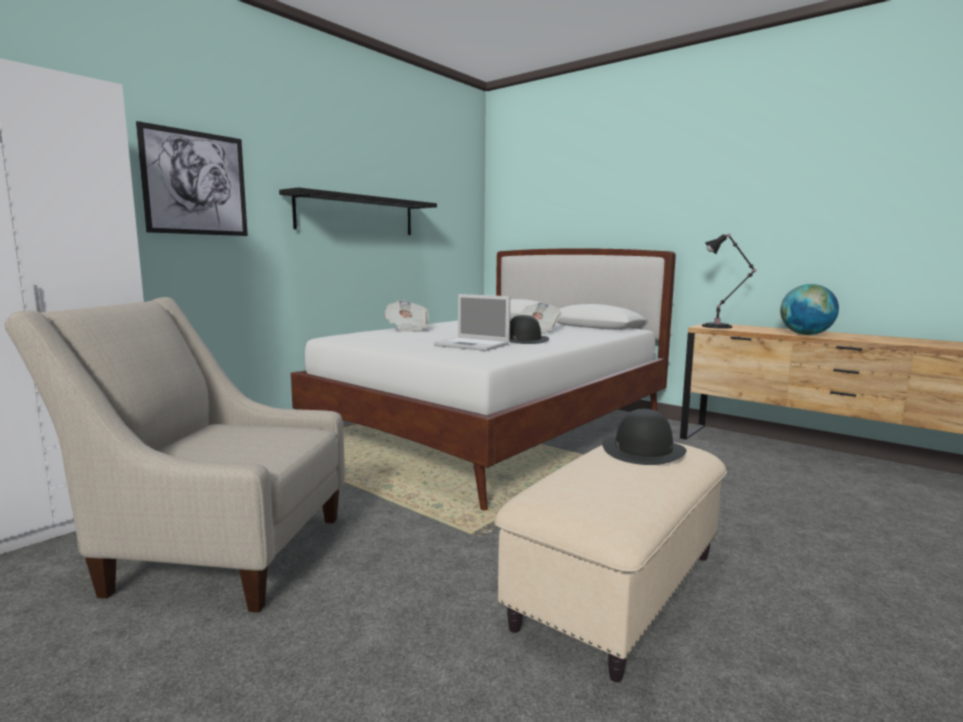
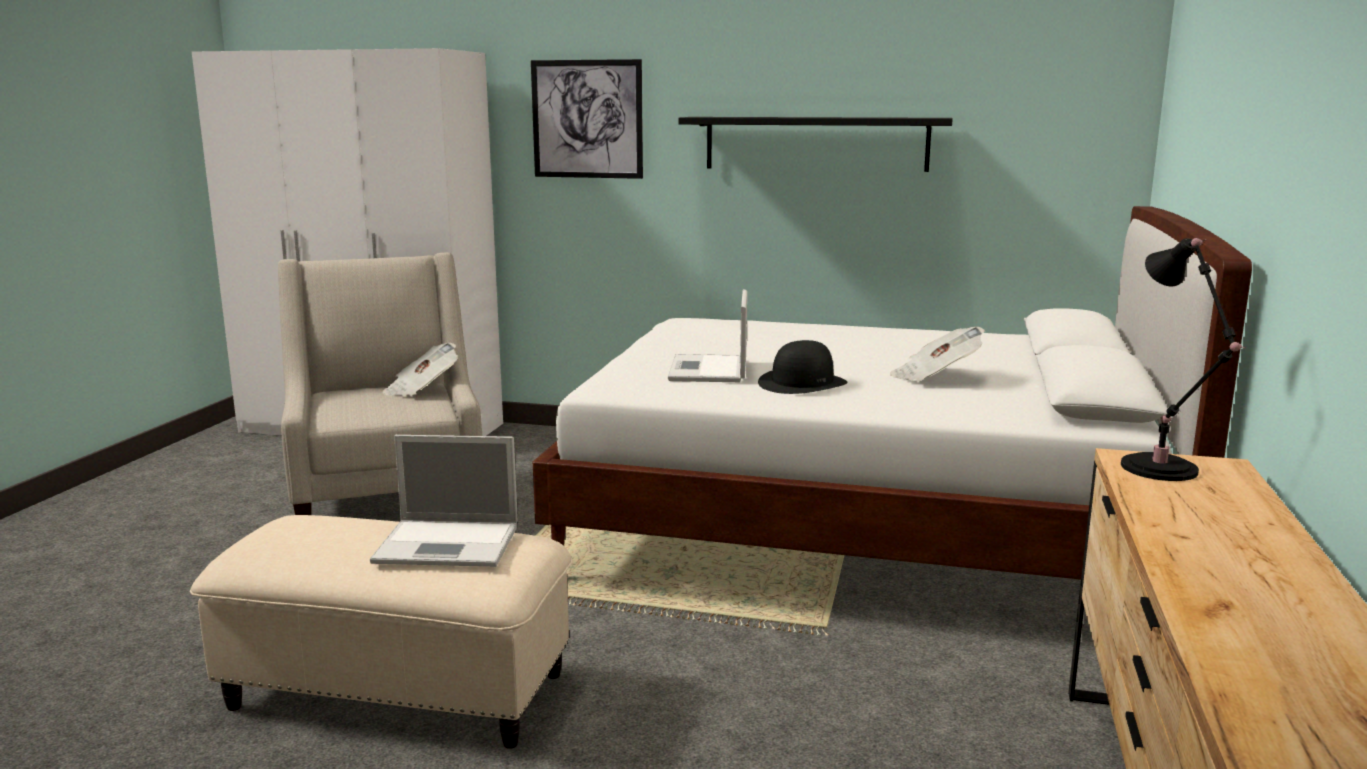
camera: 65 degrees right, 5 degrees up
newspaper [384,300,429,332] -> newspaper moved to [383,343,458,396]
black hat [602,409,687,465] -> laptop [370,435,518,567]
globe [780,284,839,335] -> none

